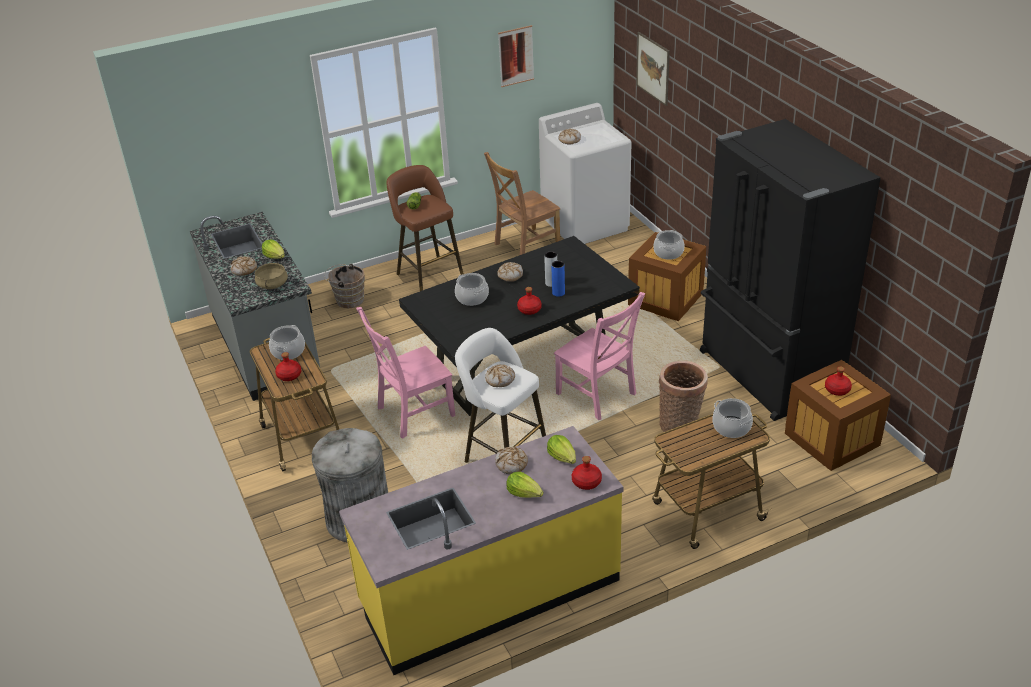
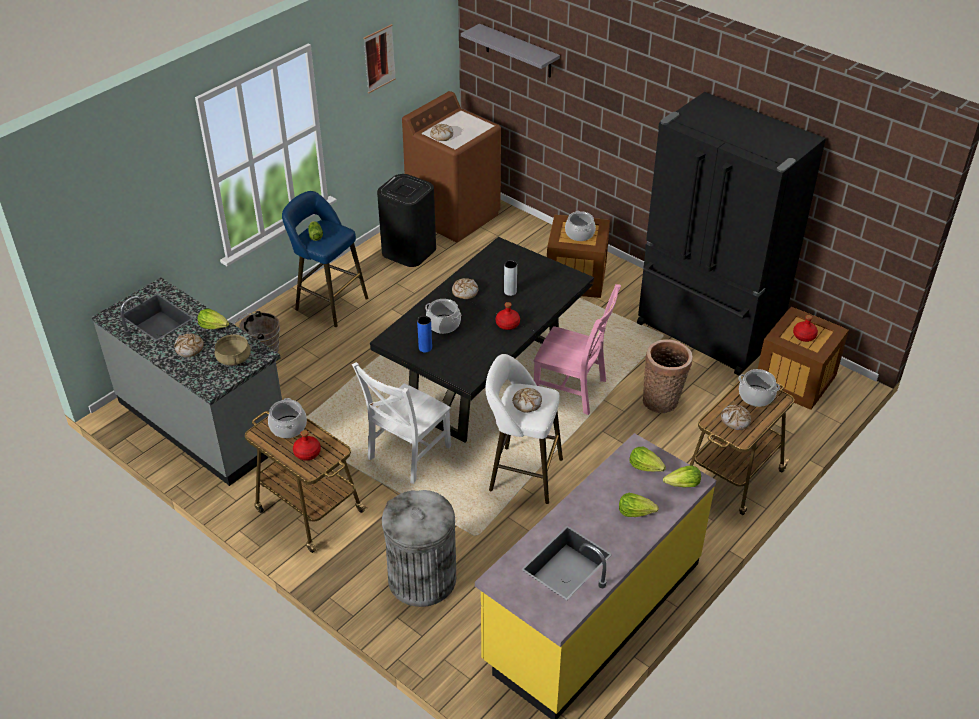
camera: 25 degrees left, 5 degrees up
pink chair [356,307,455,439] -> white chair [352,362,451,484]
brown stool [386,165,464,291] -> blue stool [282,191,368,327]
brown chair [484,152,560,255] -> black trash can [377,174,436,267]
bread [495,447,528,474] -> bread moved to [721,405,751,430]
white washing machine [539,103,632,244] -> brown washing machine [402,91,501,242]
blue vase [551,261,565,297] -> blue vase moved to [417,316,432,352]
red bottle [572,456,602,490] -> lettuce [663,465,701,487]
picture [636,32,670,106] -> grey shelf [461,24,560,77]

